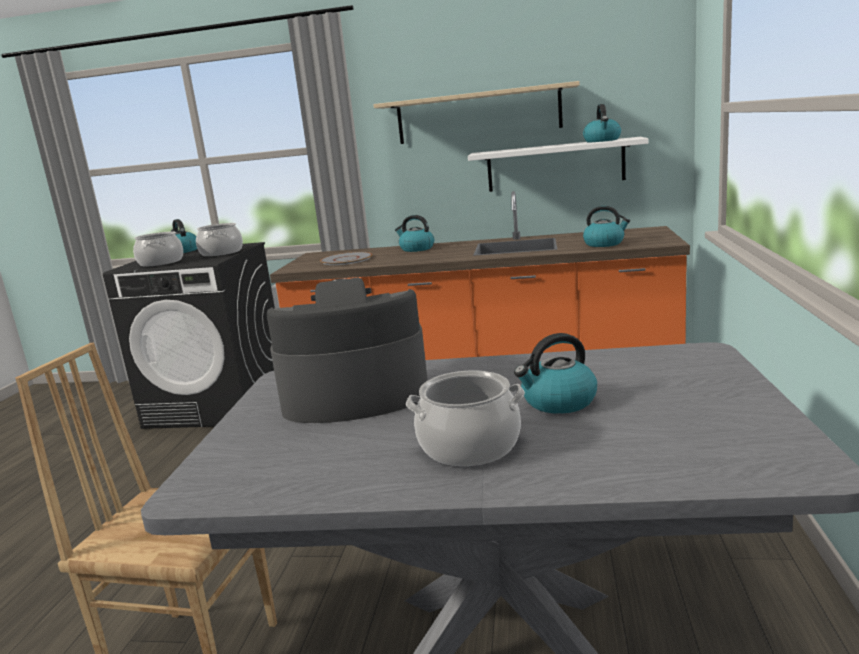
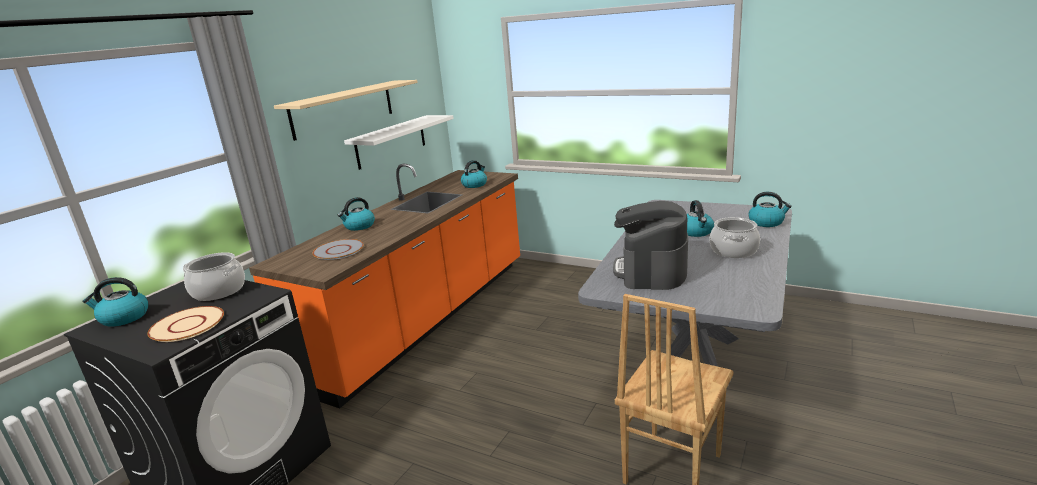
camera: 70 degrees left, 5 degrees up
cooking pot [133,231,183,267] -> beige plate [148,306,224,342]
kettle [583,104,621,142] -> kettle moved to [748,192,792,227]

